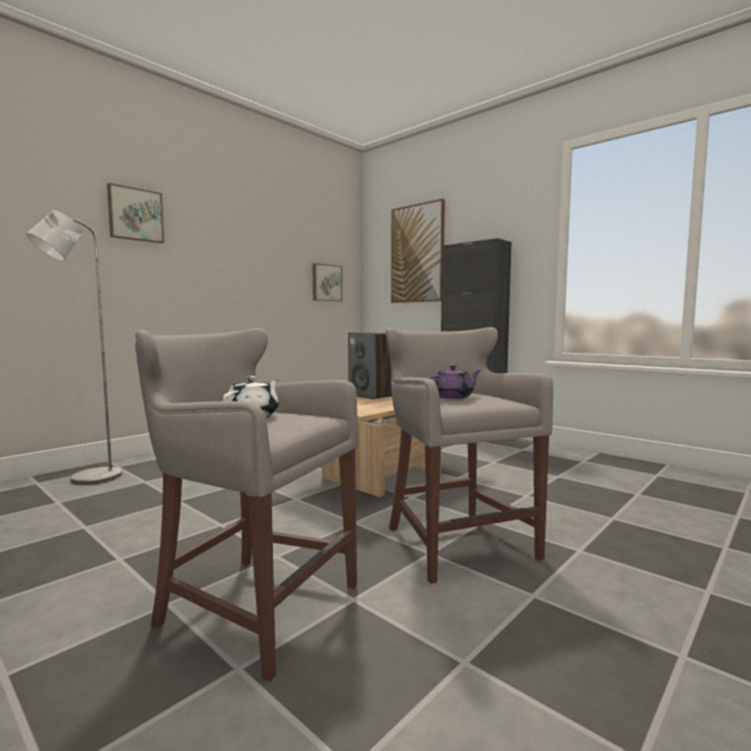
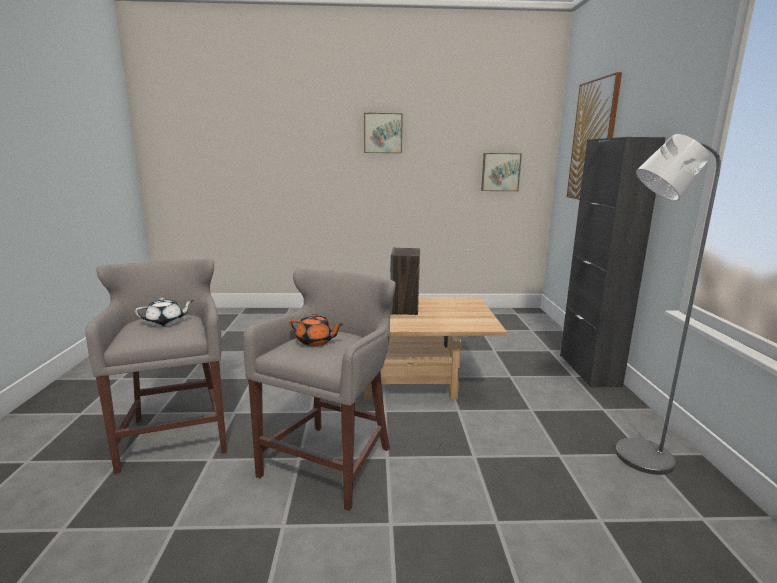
camera: 45 degrees right, 10 degrees up
grey floor lamp [26,210,122,485] -> grey floor lamp moved to [615,134,721,475]
picture [107,183,164,243] -> picture moved to [364,113,403,153]
purple teapot [427,365,481,399] -> orange teapot [289,314,343,346]

